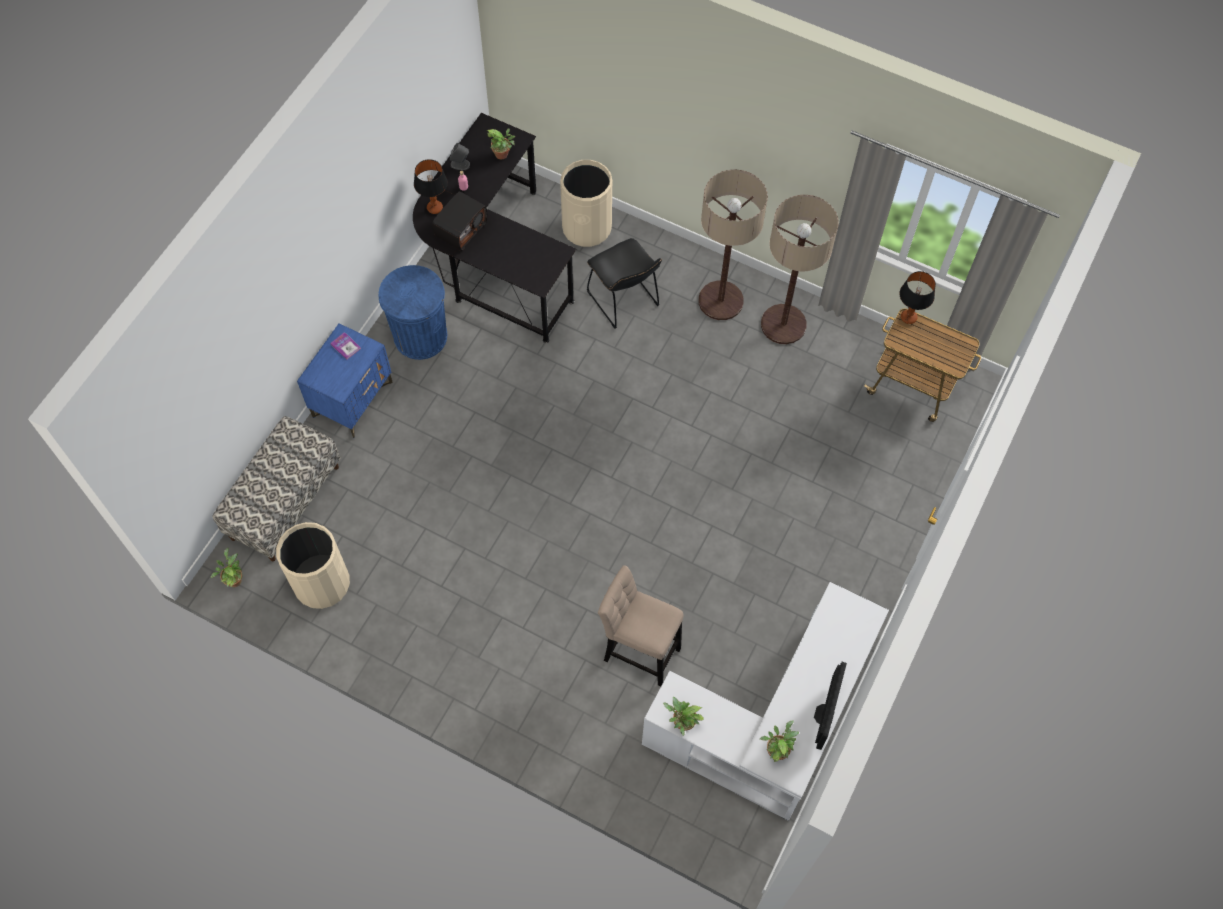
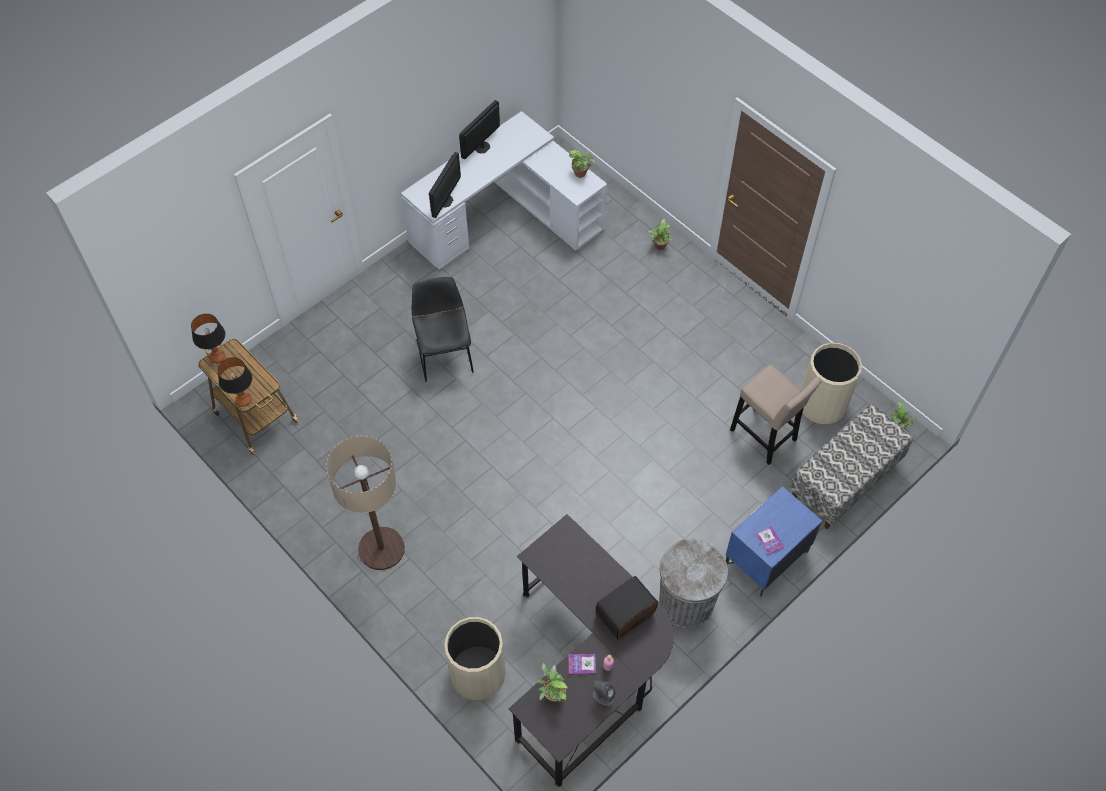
camera: 160 degrees left, 5 degrees down
blue trash can [379,265,447,360] -> grey trash can [659,539,728,629]
table lamp [414,159,448,214] -> table lamp moved to [191,314,225,363]
black chair [587,238,662,329] -> black chair moved to [411,277,474,382]
beige stool [598,565,684,687] -> beige stool moved to [730,365,822,465]
potted plant [760,720,799,762] -> potted plant moved to [648,219,674,250]
floor lamp [761,195,839,344] -> none
none -> monitor [429,152,461,218]
none -> book [568,654,596,675]

